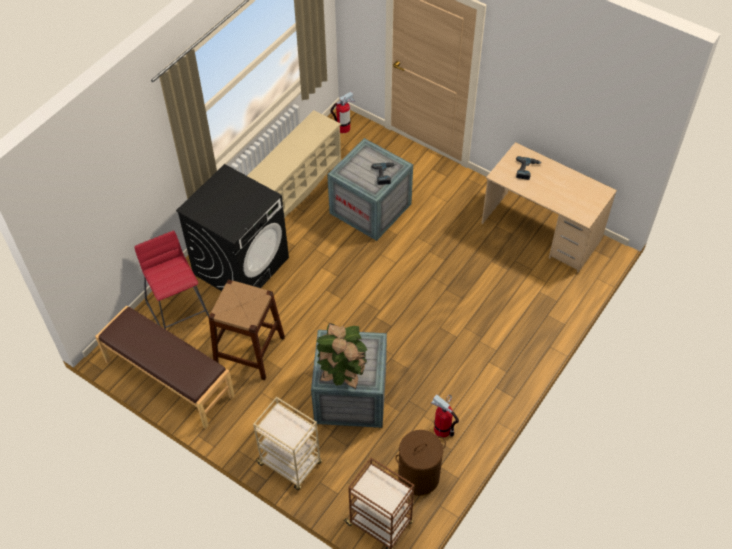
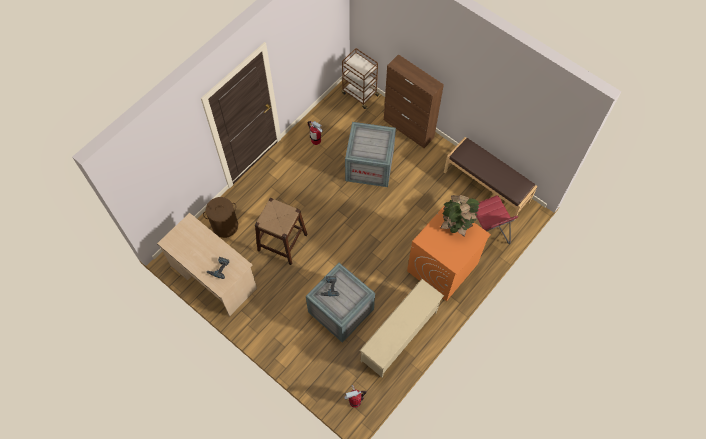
camera: 175 degrees left, 10 degrees up
black washing machine [176,164,289,291] -> orange washing machine [407,205,491,301]
brown stool [208,279,285,380] -> brown stool moved to [255,198,308,265]
beige cart [253,397,322,490] -> brown cabinet [384,54,444,148]
potted plant [316,323,367,389] -> potted plant moved to [440,195,480,237]
brown laundry basket [395,430,446,496] -> brown laundry basket moved to [203,197,238,238]

